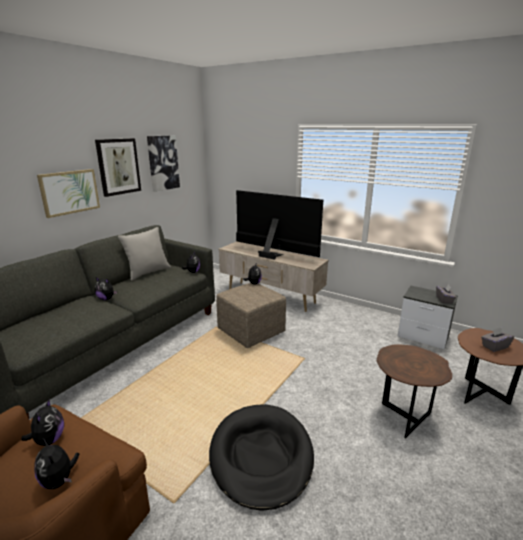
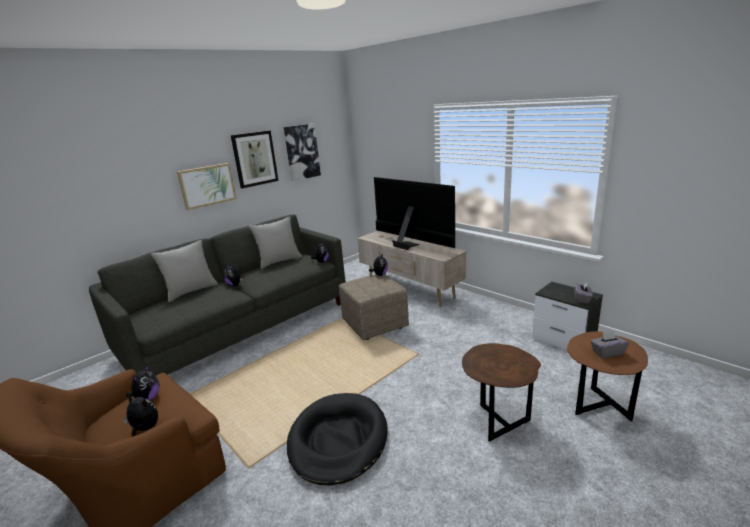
camera: 15 degrees right, 0 degrees up
plush toy [34,438,79,489] -> plush toy turned 135 degrees clockwise [122,395,158,436]
none -> grey pillow [151,240,218,302]

